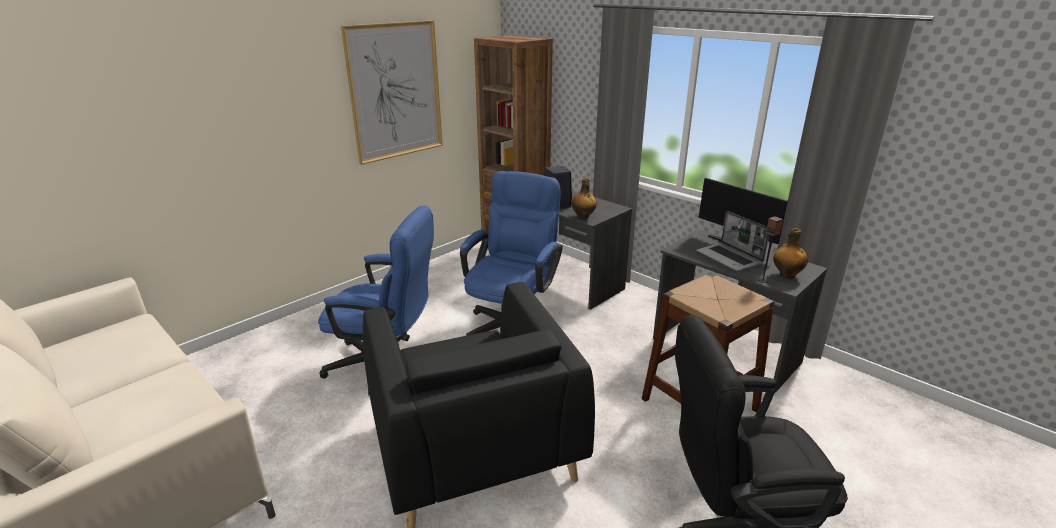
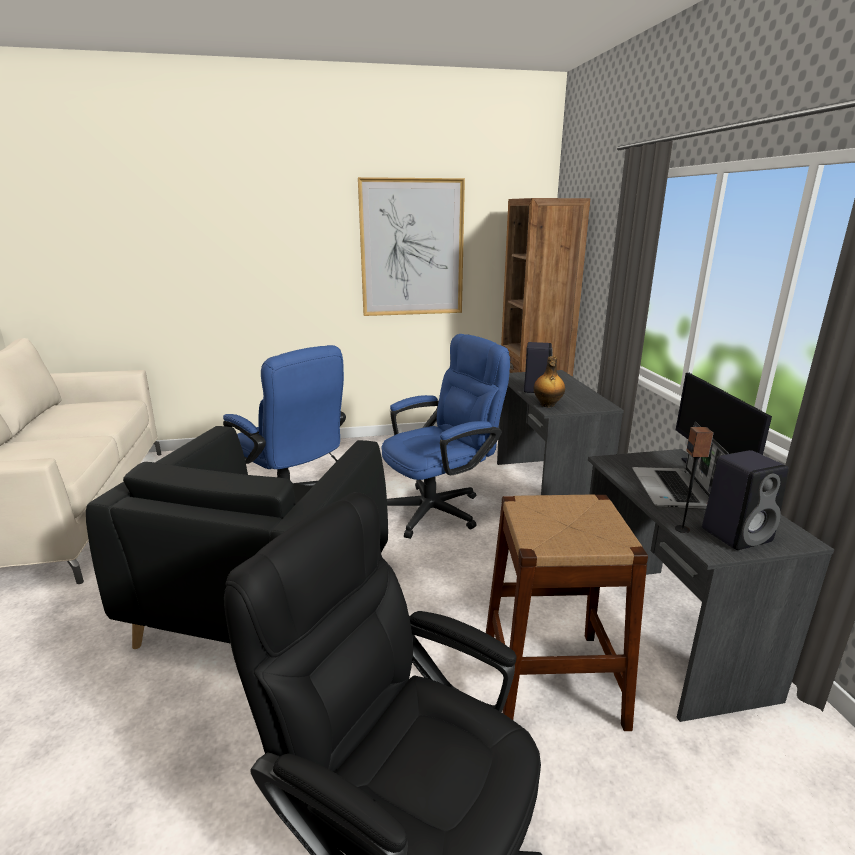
camera: 35 degrees right, 5 degrees down
bottle [773,228,808,278] -> black speaker [702,450,788,550]

